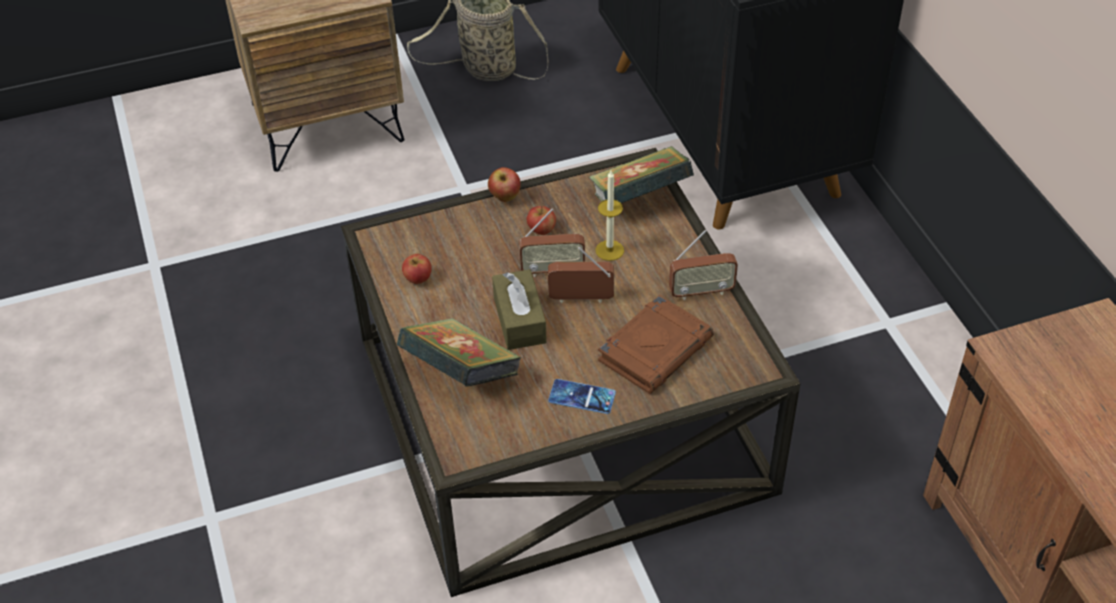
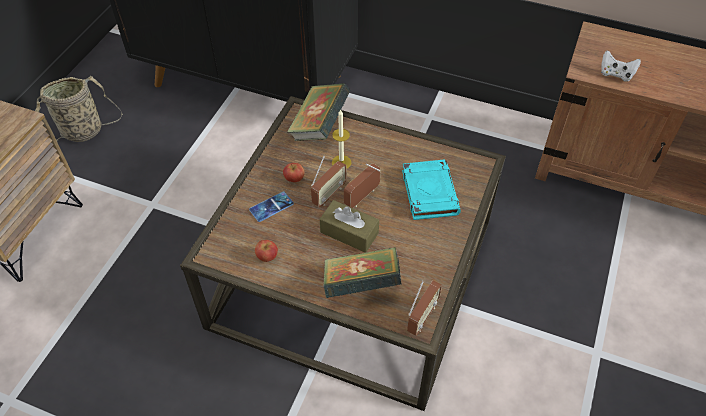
camera: 50 degrees left, 5 degrees up
apple [488,167,521,202] -> none
phone [548,379,616,414] -> phone moved to [249,191,294,222]
brown book [598,295,713,394] -> turquoise book [402,160,461,220]
radio [669,229,738,300] -> radio moved to [407,280,442,336]
none -> white game controller [601,50,641,82]

